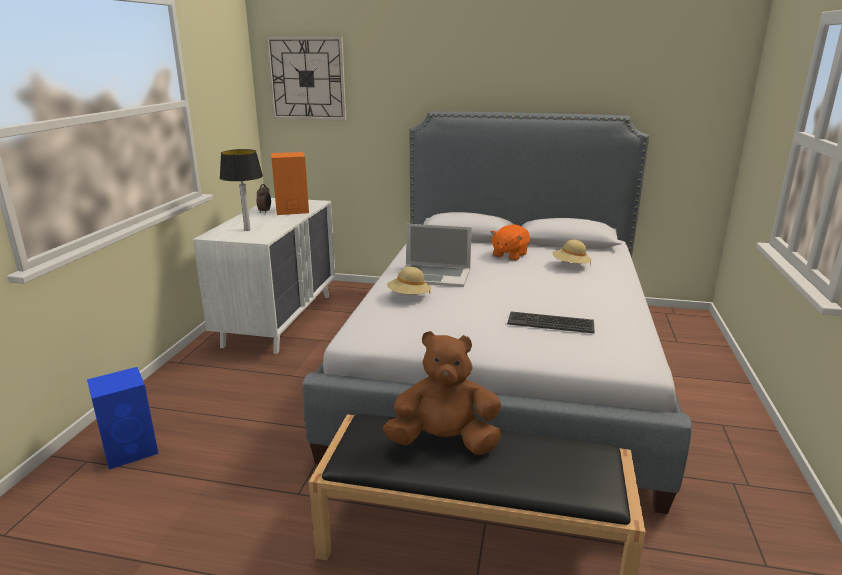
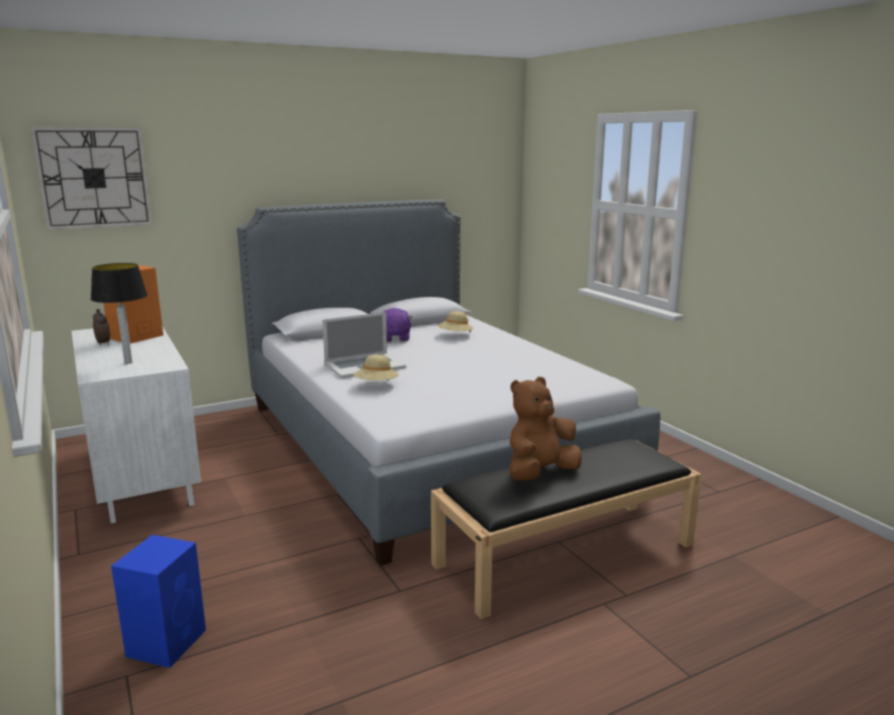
camera: 40 degrees left, 5 degrees down
orange plush toy [491,224,530,260] -> purple plush toy [382,308,413,342]
keyboard [507,311,595,333] -> none

